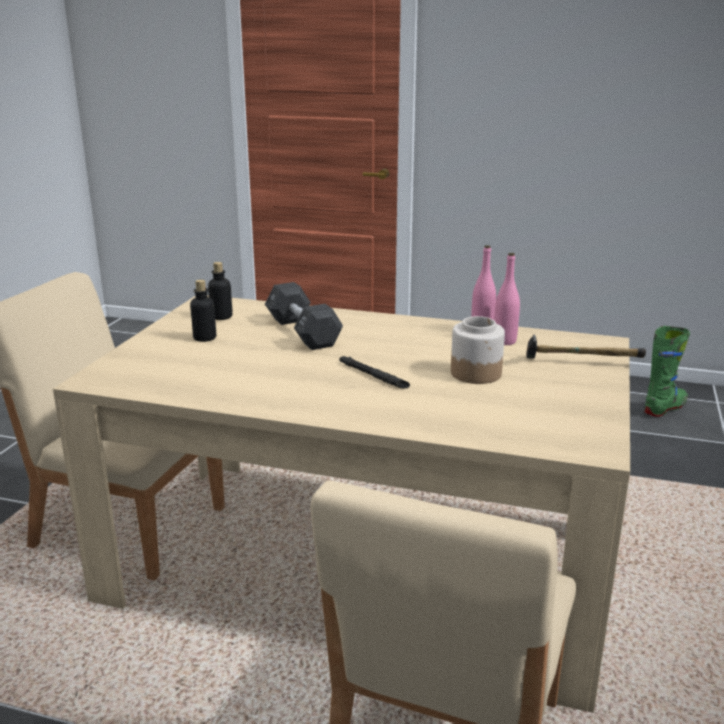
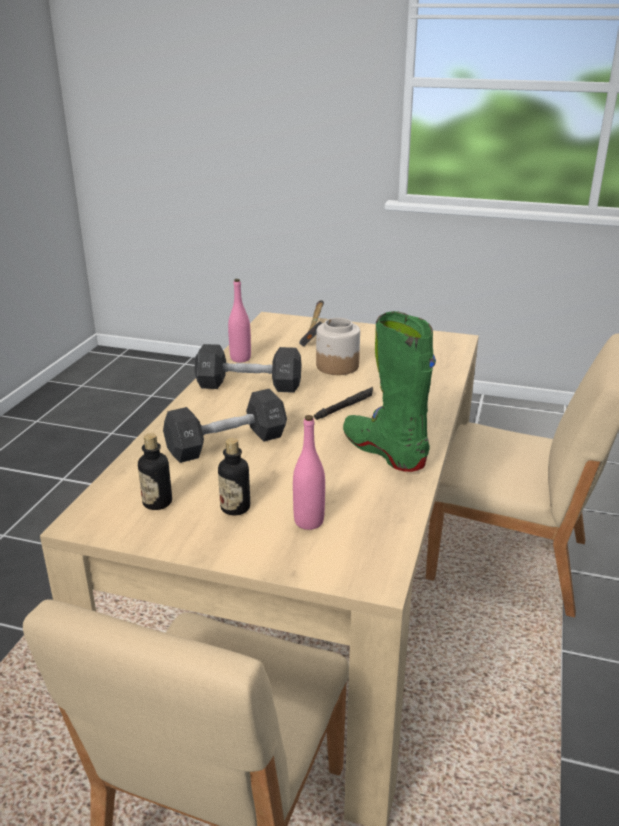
camera: 90 degrees left, 5 degrees up
pink bottle [494,253,520,345] -> pink bottle moved to [293,415,325,530]
green boot [645,326,690,417] -> green boot moved to [343,311,436,472]
none -> black dumbbell [194,344,302,393]

